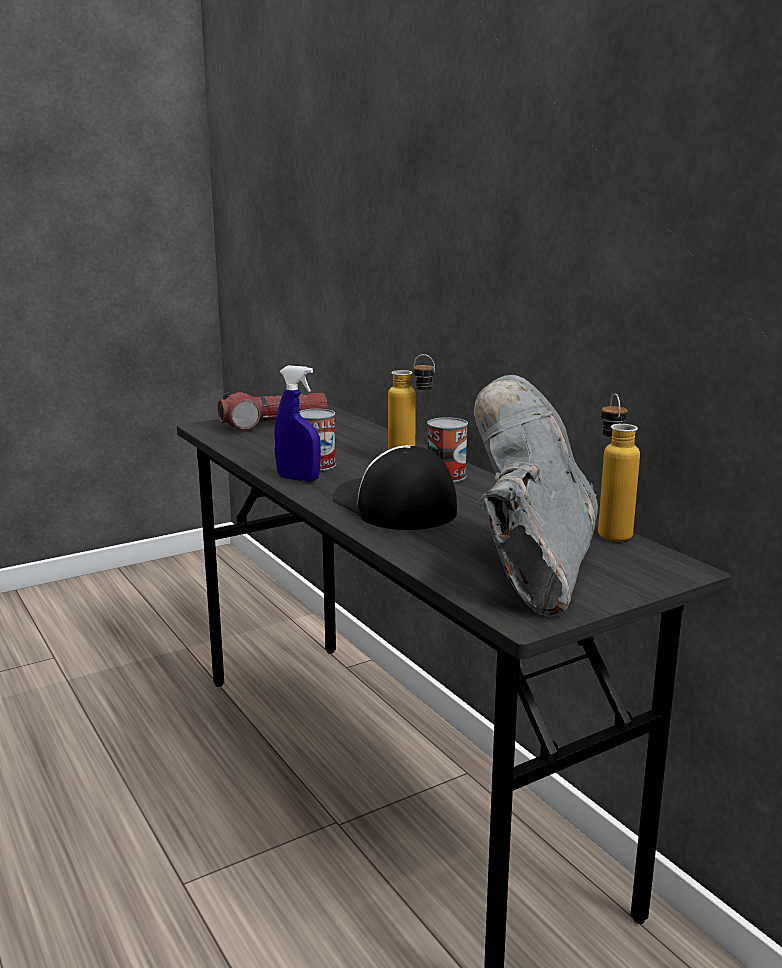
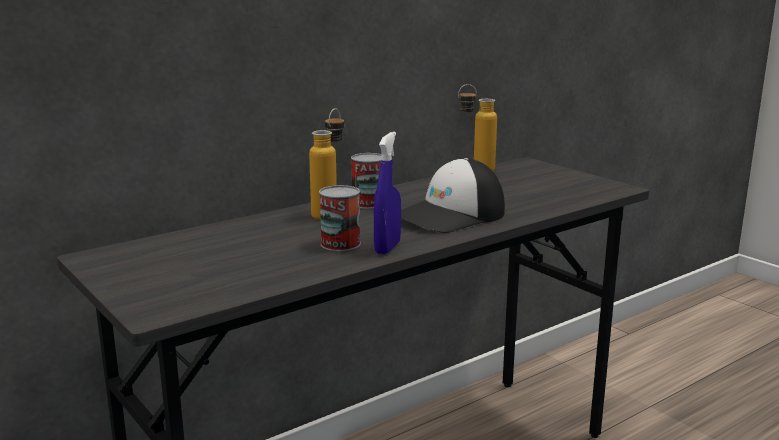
camera: 95 degrees left, 0 degrees up
flashlight [218,392,328,430] -> none
grey boot [474,375,598,617] -> none

